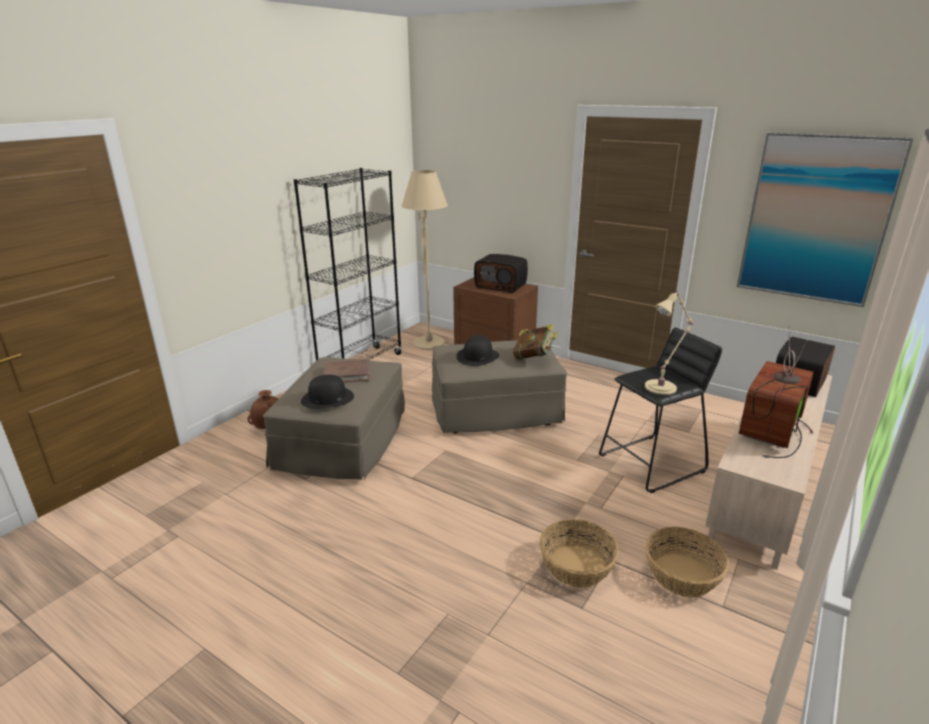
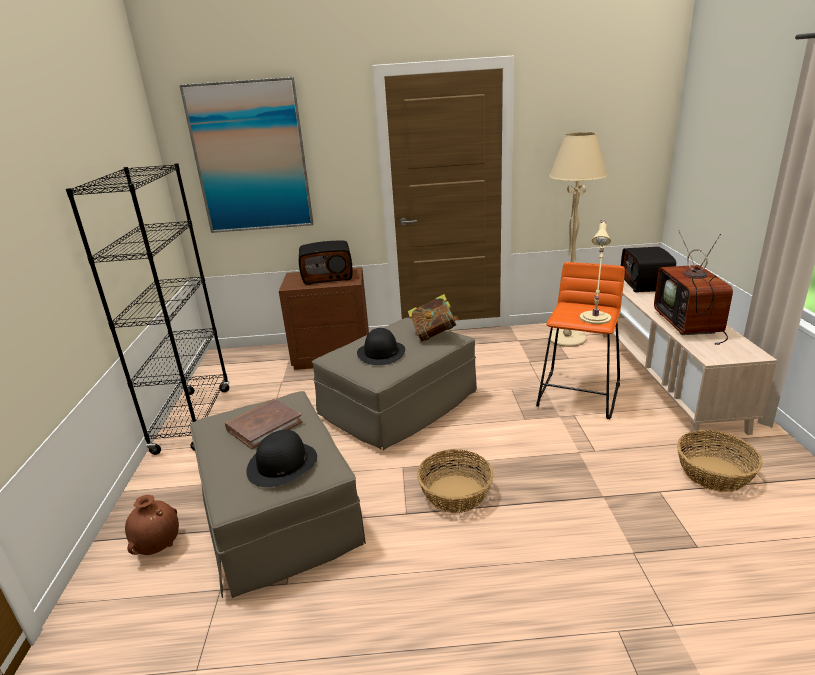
camera: 35 degrees left, 0 degrees up
beige floor lamp [401,170,448,350] -> beige floor lamp moved to [548,132,607,347]
basket [540,519,619,588] -> basket moved to [417,449,493,513]
black stool [599,328,722,493] -> orange stool [536,262,625,419]
picture [737,132,914,307] -> picture moved to [179,77,314,233]

